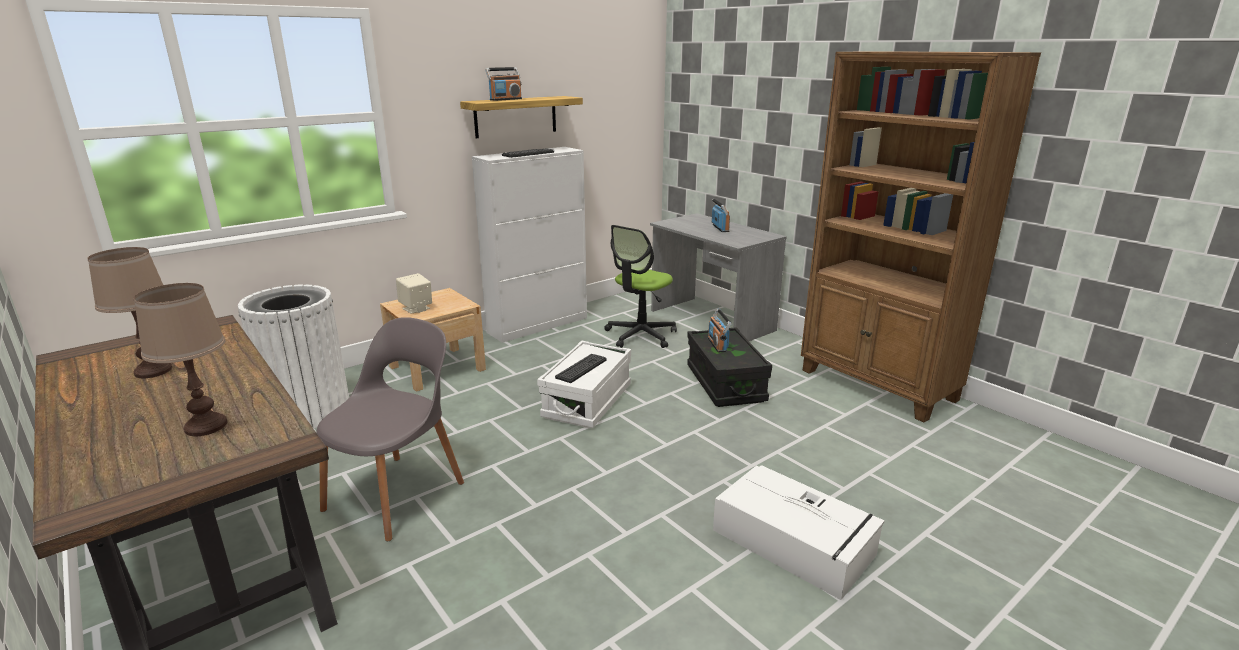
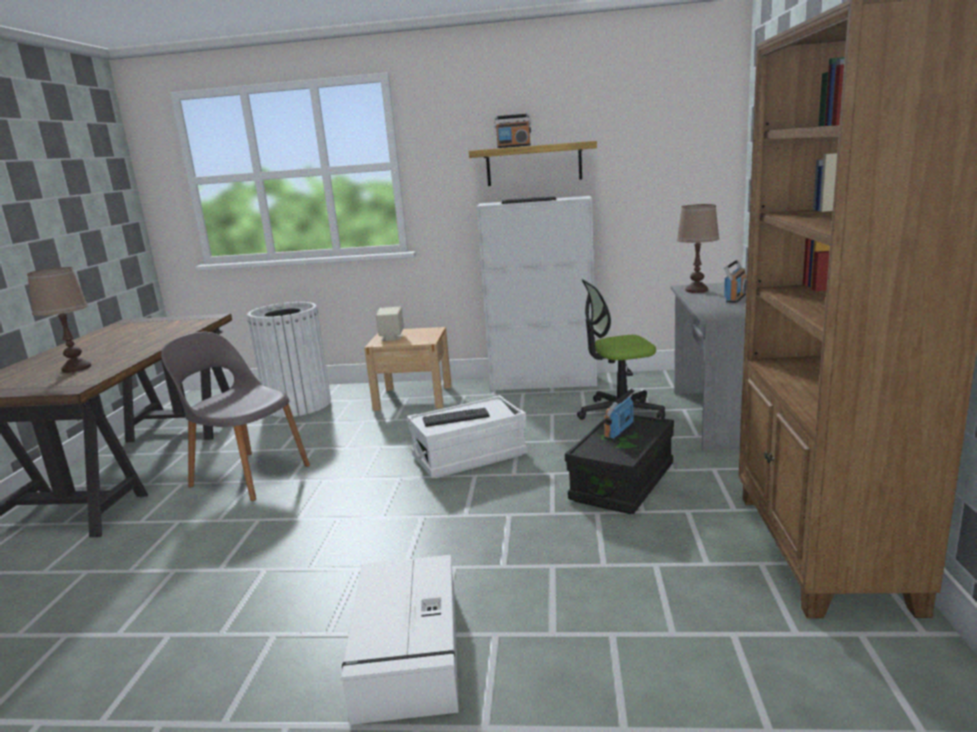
camera: 45 degrees right, 5 degrees down
brown table lamp [87,247,172,378] -> brown table lamp moved to [677,204,719,293]
grey chair [316,317,464,541] -> grey chair turned 135 degrees counterclockwise [161,332,310,501]

